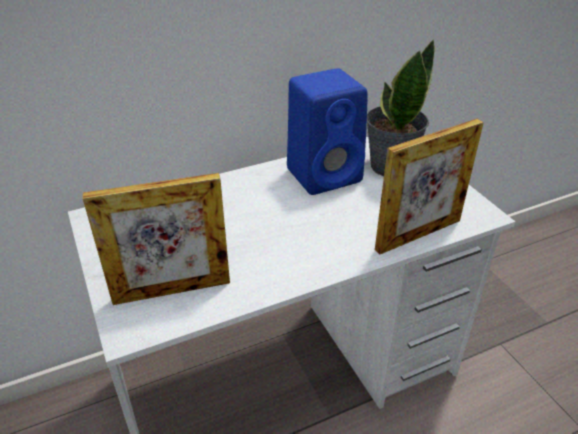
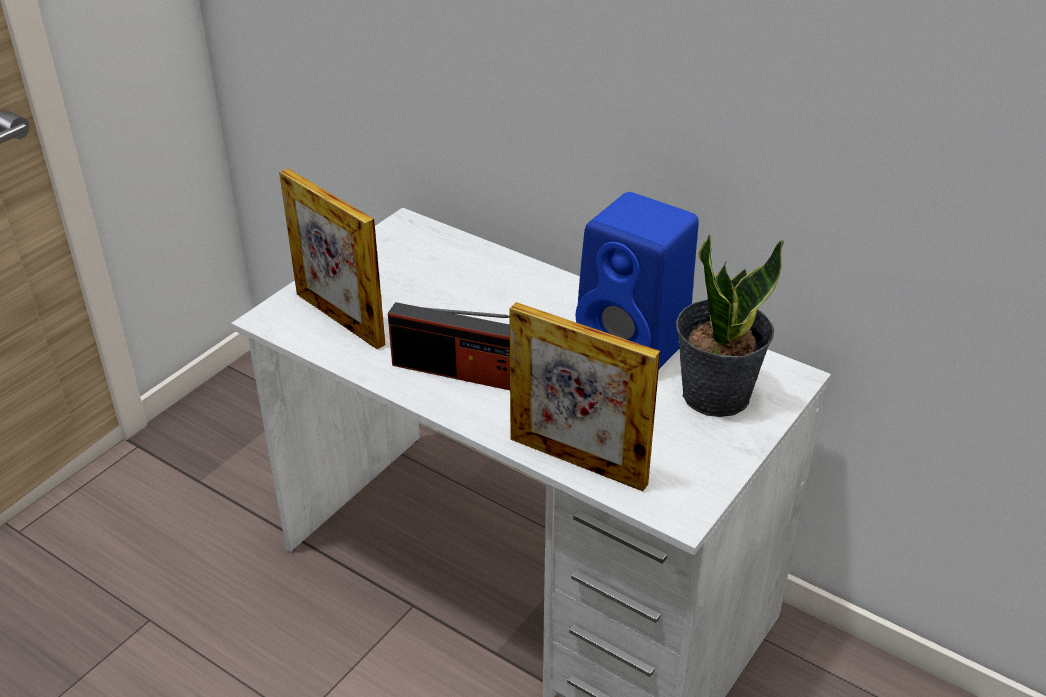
camera: 60 degrees right, 0 degrees up
none -> radio [388,302,510,390]

